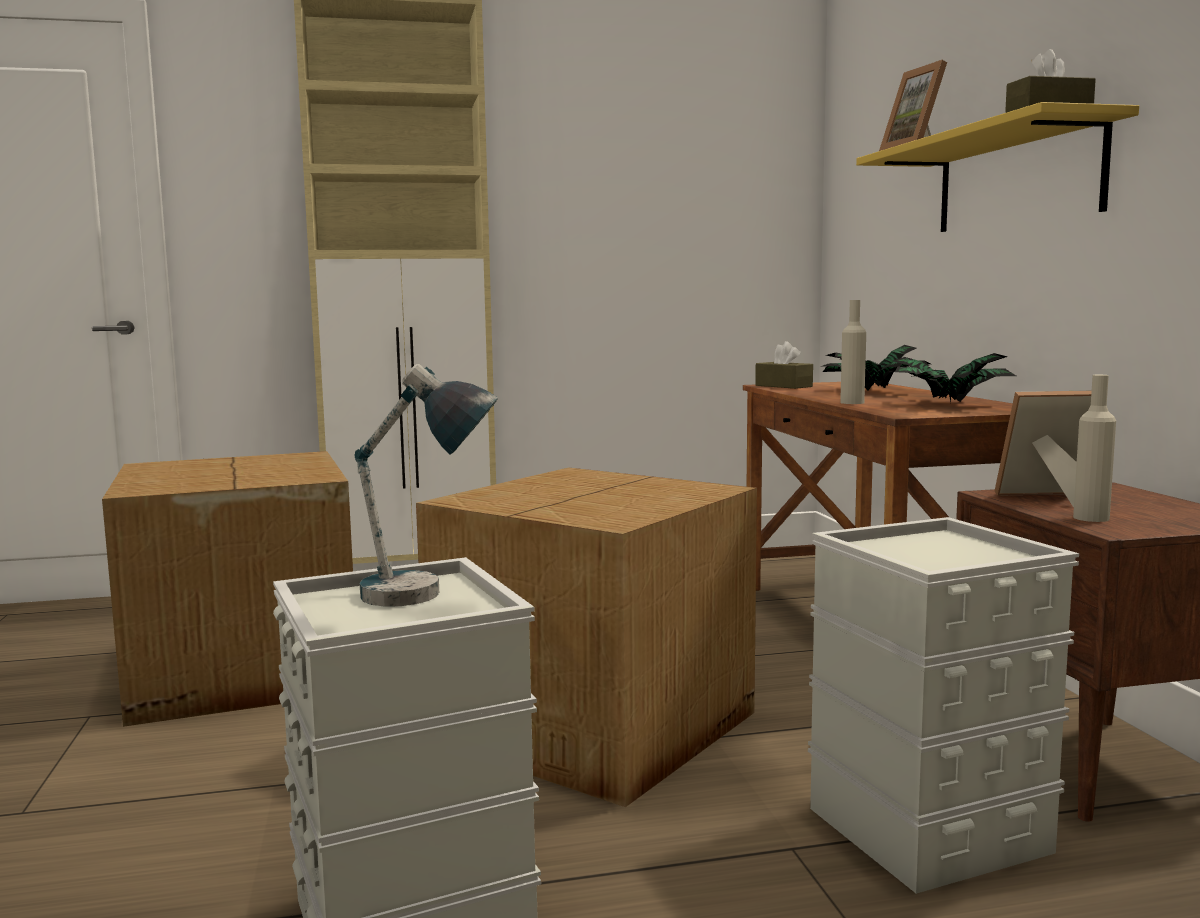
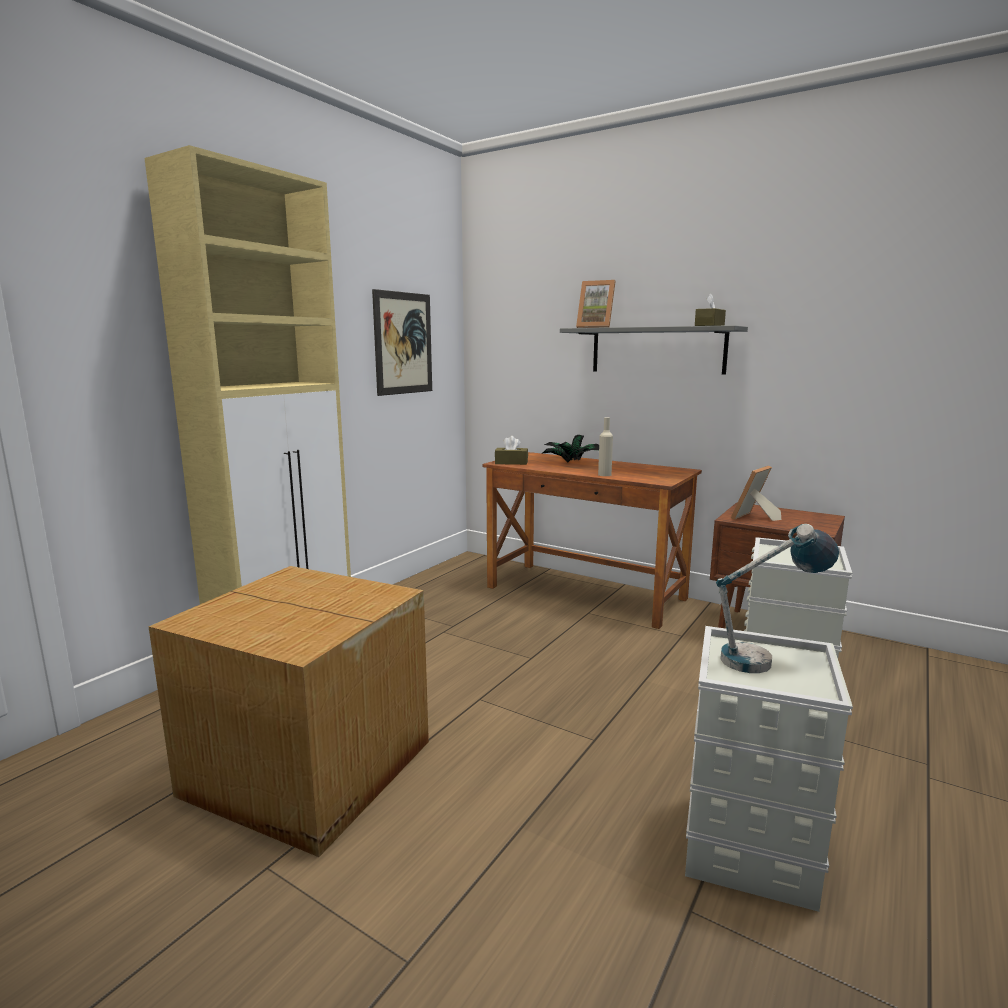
camera: 45 degrees left, 5 degrees up
cardboard box [416,467,757,807] -> none
yellow shelf [856,102,1139,232] -> grey shelf [560,325,748,375]
potted plant [886,353,1016,402] -> none
beige bottle [1073,375,1116,522] -> none
none -> picture [372,289,432,396]

